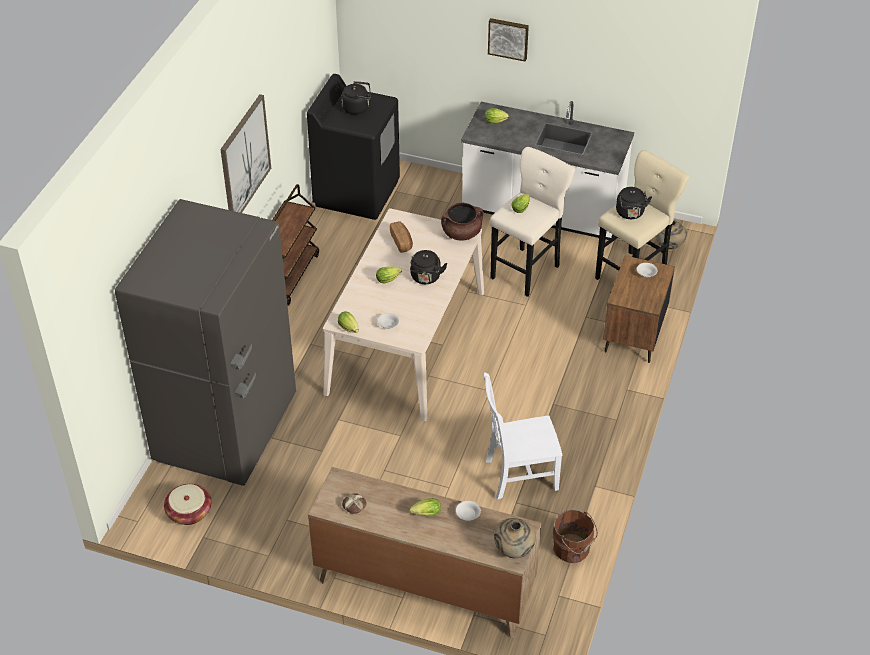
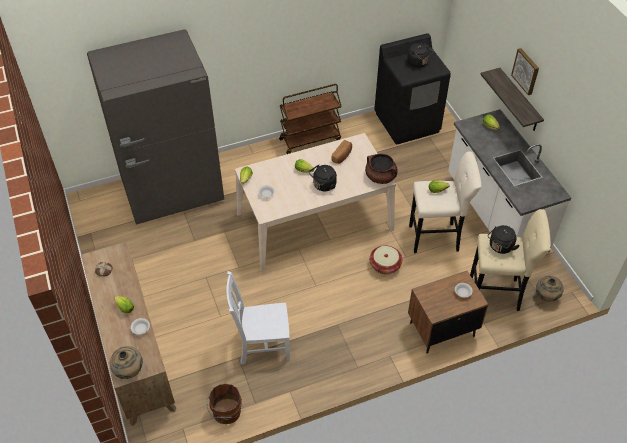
camera: 50 degrees right, 5 degrees up
basket [164,484,211,525] -> basket moved to [369,246,402,274]
picture [220,94,271,213] -> none
white chair [484,372,562,500] -> white chair turned 45 degrees counterclockwise [226,271,290,365]
none -> shelf [480,68,544,131]

